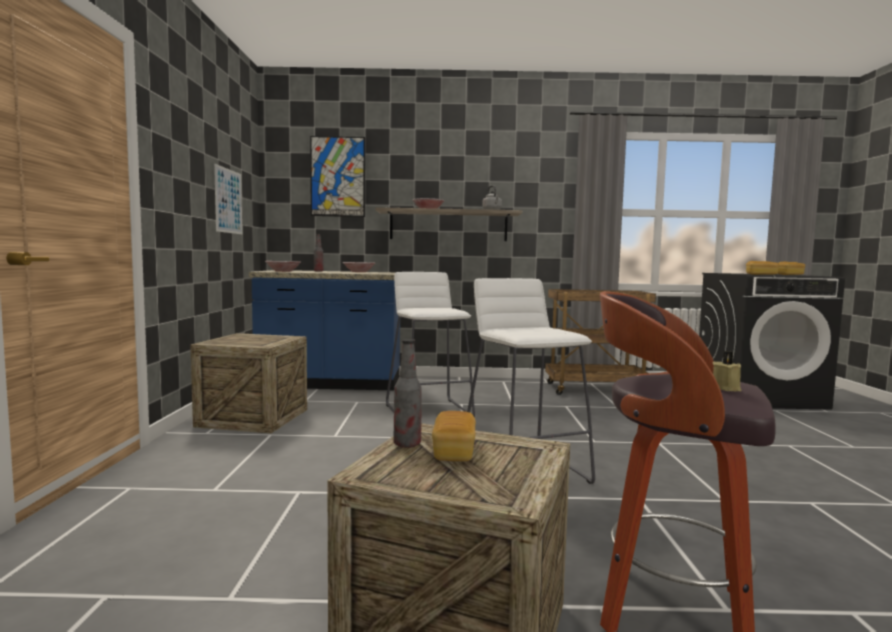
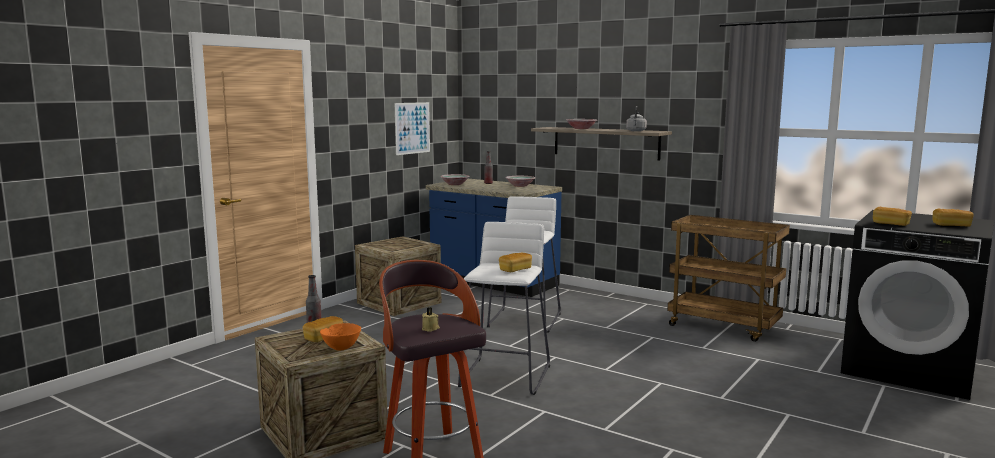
camera: 35 degrees right, 5 degrees up
picture [310,136,365,217] -> none
none -> orange bowl [320,323,361,351]
none -> bread [499,253,532,272]

